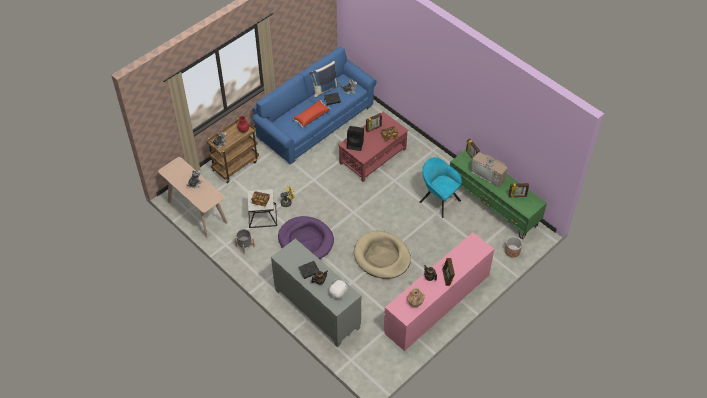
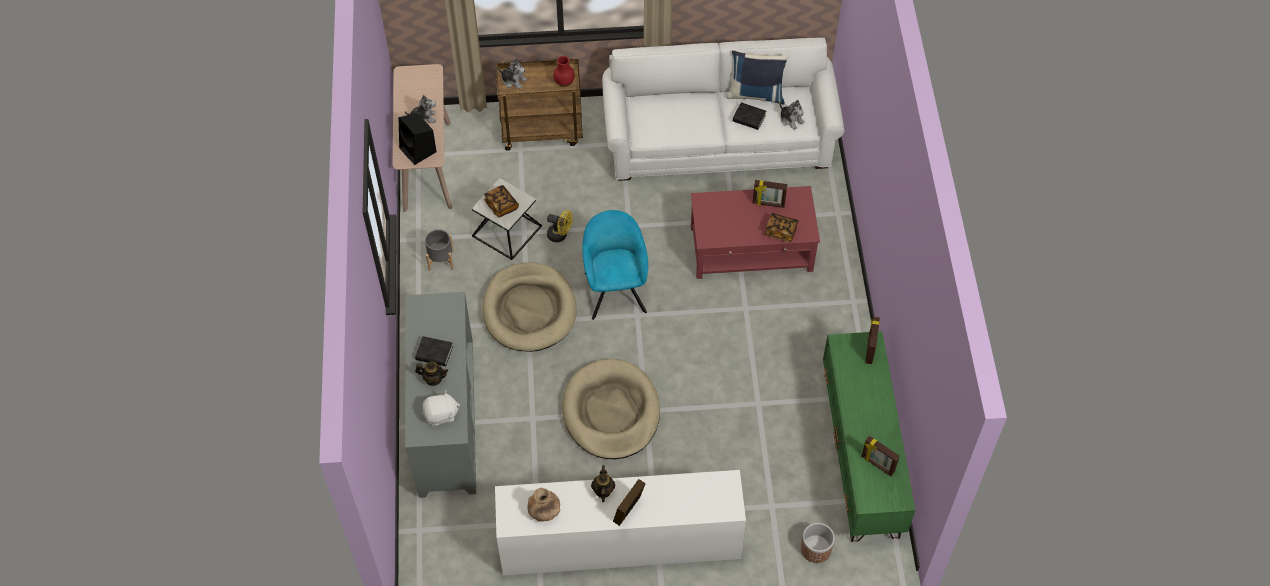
camera: 40 degrees right, 5 degrees up
blue sofa [253,47,376,165] -> white sofa [602,38,844,181]
purple dog bed [278,216,334,259] -> beige dog bed [482,262,577,352]
red pillow [293,100,331,128] -> none
black speaker [347,126,364,151] -> black speaker moved to [399,113,437,165]
pink dresser [384,232,494,351] -> white dresser [495,470,746,575]
turquoise armchair [420,157,462,218] -> turquoise armchair moved to [583,210,648,320]
television [470,148,507,187] -> none

